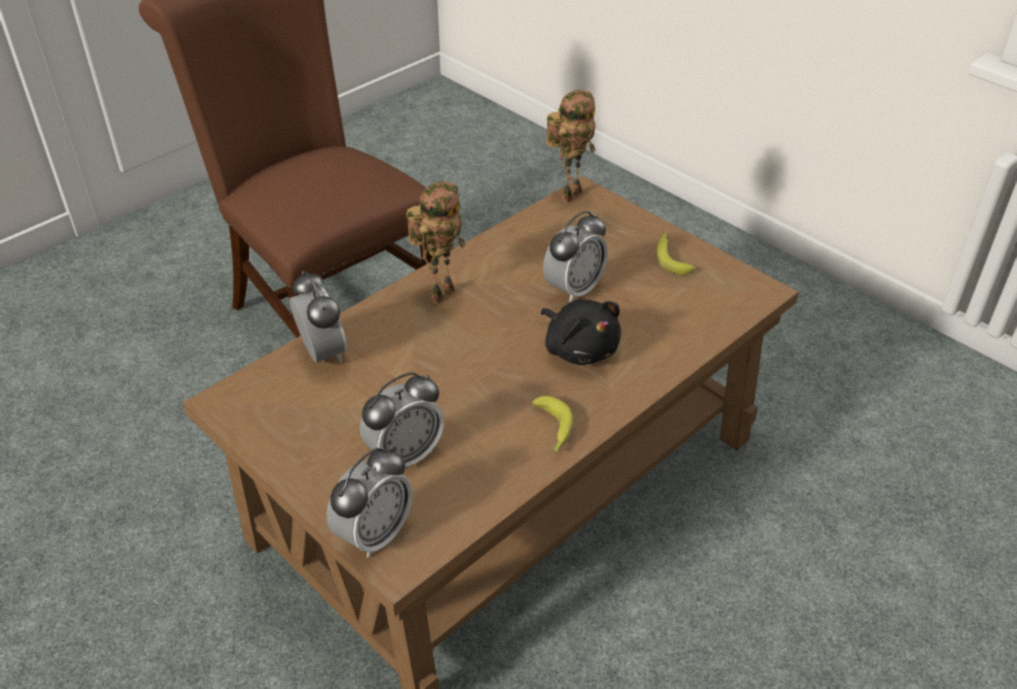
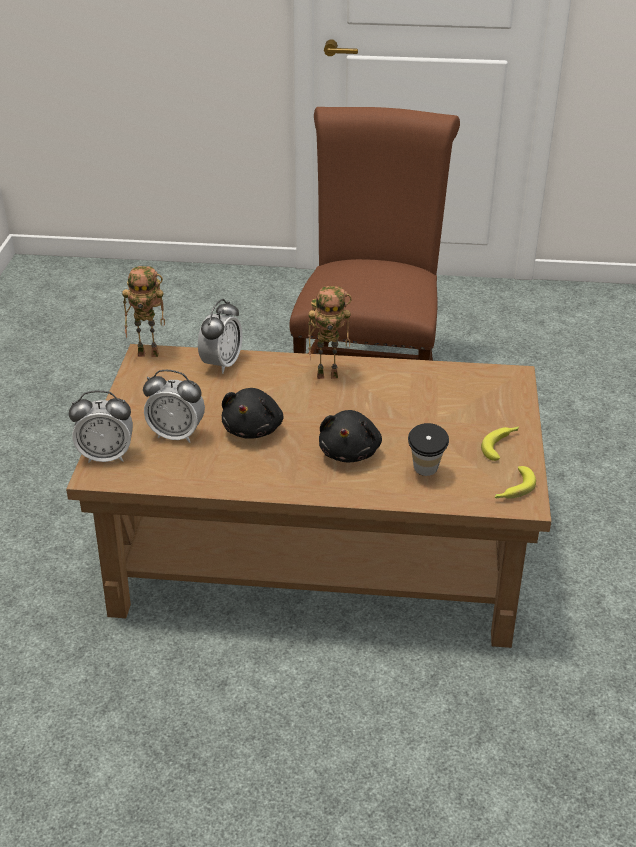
camera: 50 degrees right, 5 degrees down
banana [532,396,573,452] -> banana moved to [495,466,536,499]
alarm clock [543,211,608,303] -> none
toy robot [546,90,595,203] -> toy robot moved to [122,266,165,357]
none -> black plush toy [222,388,283,439]
none -> cup [408,423,449,476]

